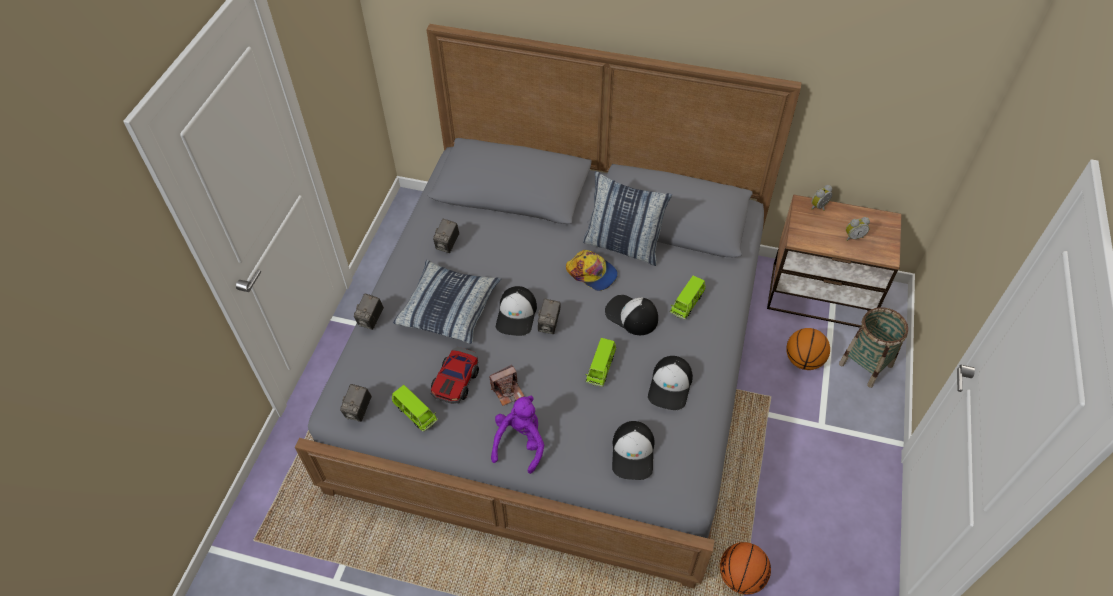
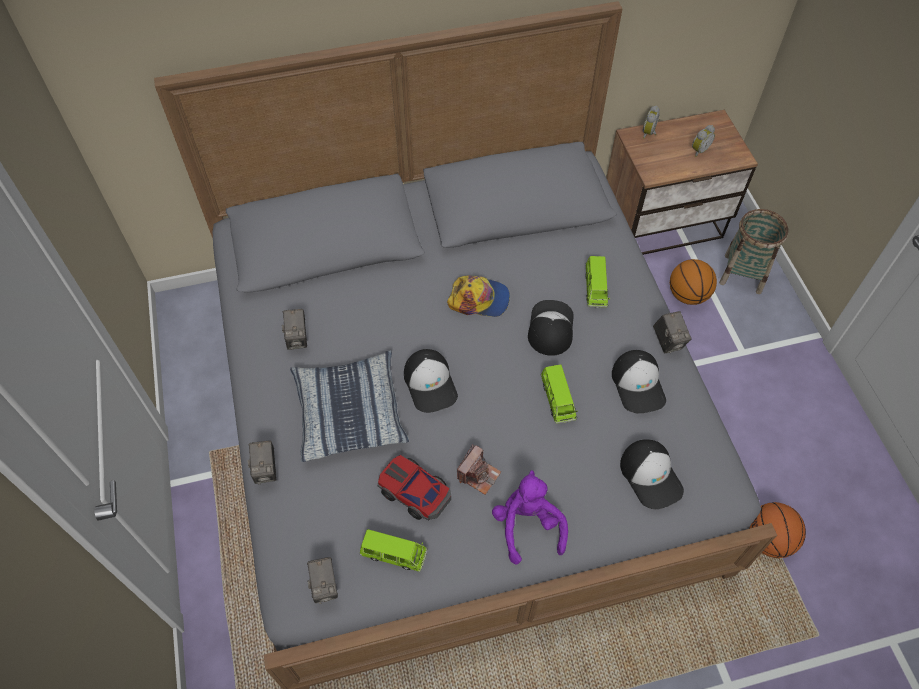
camera: 30 degrees left, 5 degrees up
toy car [431,347,479,404] -> toy car turned 135 degrees clockwise [377,455,451,520]
camera [538,298,561,334] -> camera moved to [653,311,692,353]
pillow [583,171,672,266] -> none
cap [605,295,658,335] -> cap turned 90 degrees clockwise [528,300,573,356]

